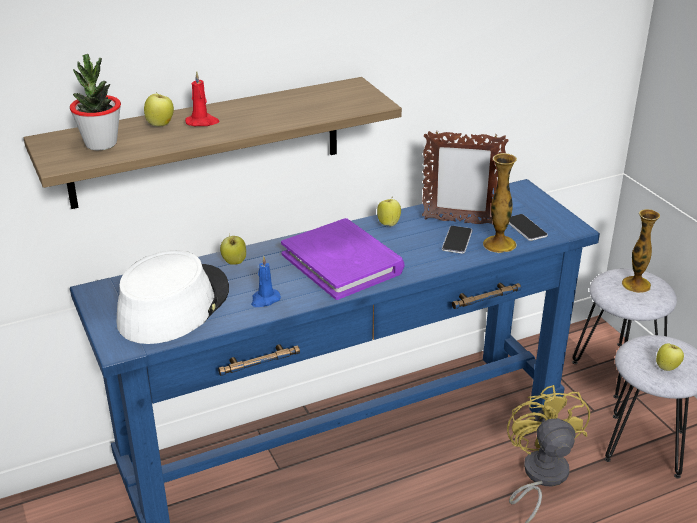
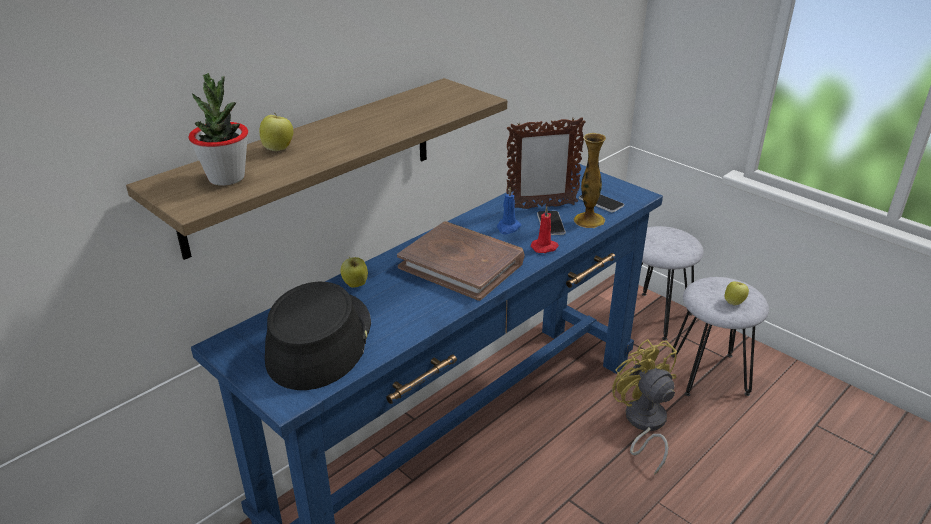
camera: 20 degrees left, 0 degrees up
white hat [117,250,229,344] -> black hat [265,282,371,390]
red candle [185,71,220,126] -> red candle moved to [531,206,559,253]
blue candle [251,255,281,307] -> blue candle moved to [497,187,522,235]
purple book [281,218,404,300] -> brown book [397,221,524,301]
apple [377,197,401,226] -> none
vase [622,209,660,293] -> none

